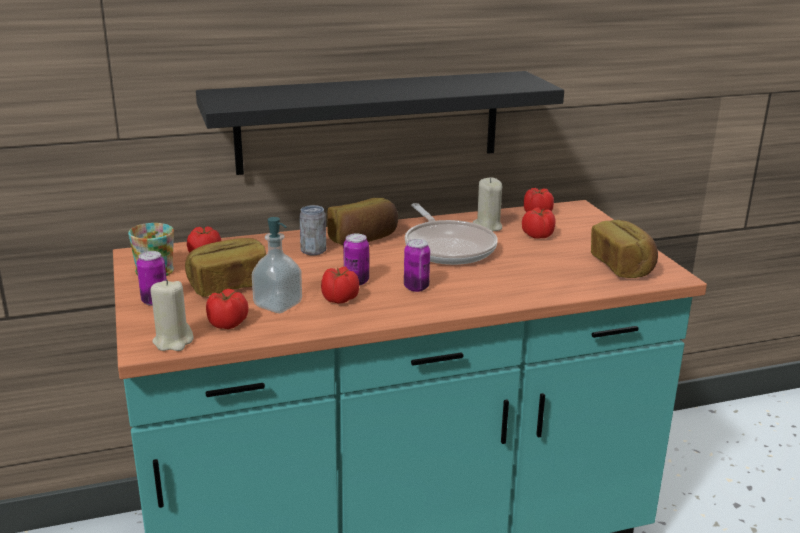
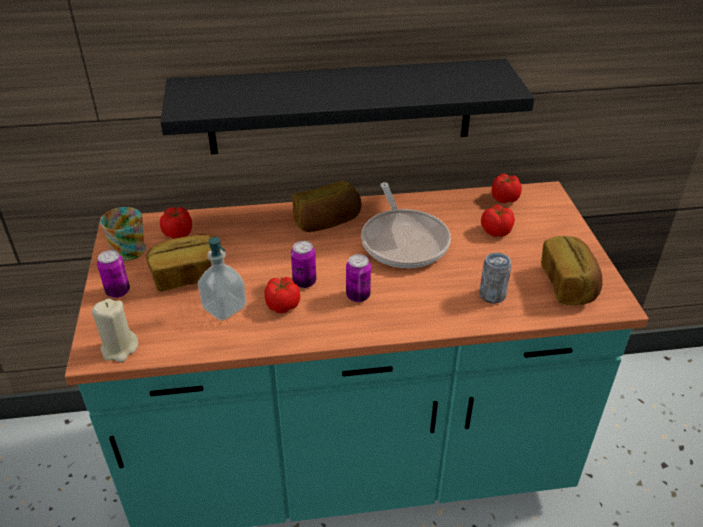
camera: 10 degrees right, 15 degrees up
tomato [206,289,249,329] -> none
can [299,205,326,255] -> can moved to [479,252,511,304]
beige candle [473,178,502,231] -> none

